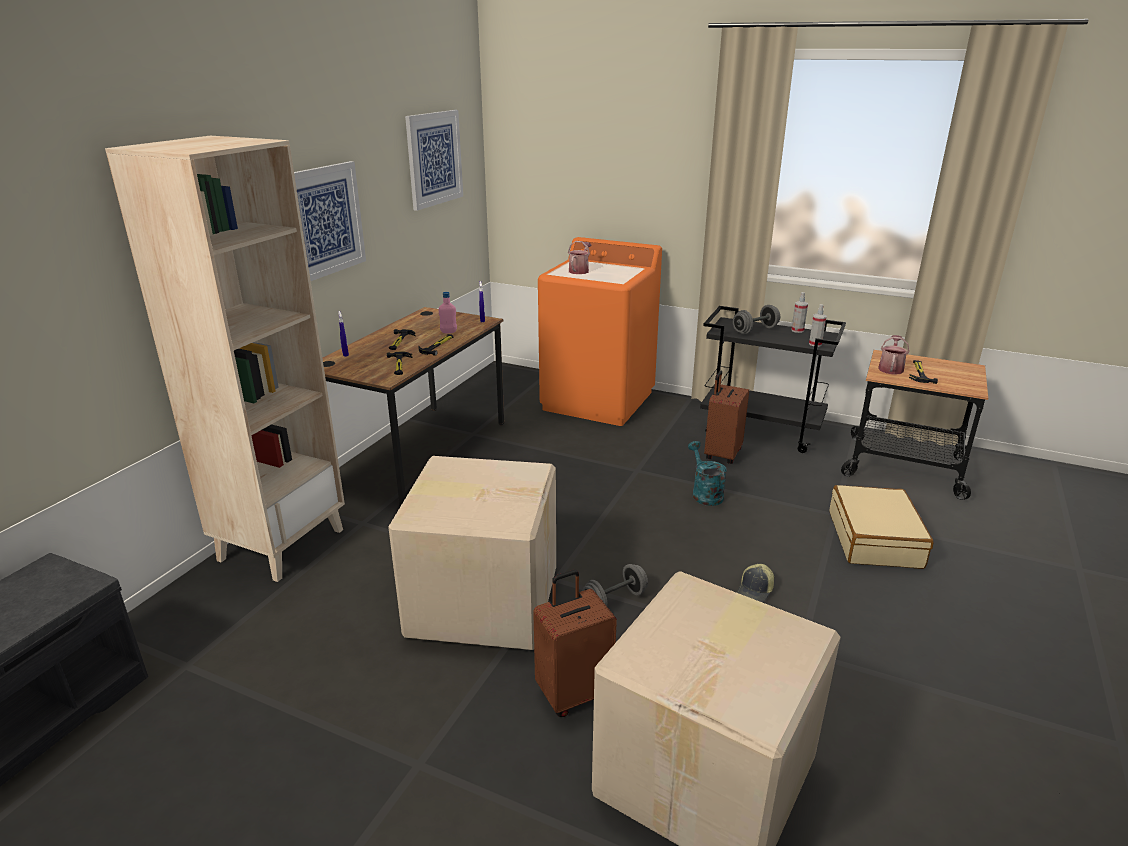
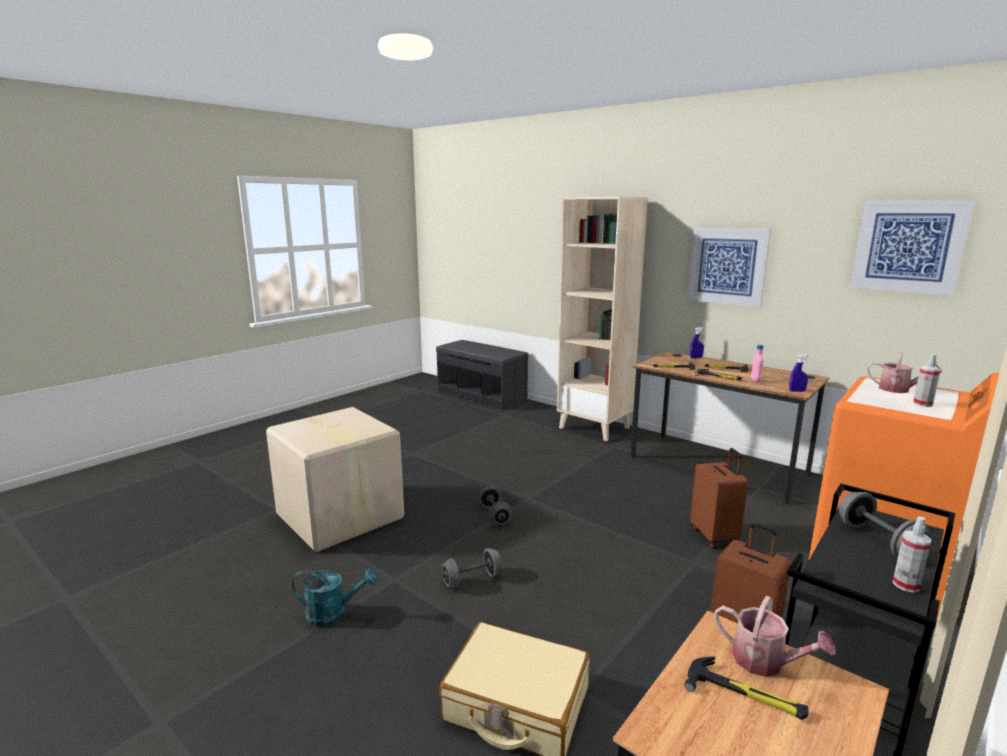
camera: 105 degrees right, 10 degrees down
cardboard box [388,456,556,650] -> none
brown suitcase [533,570,617,717] -> brown suitcase moved to [690,448,748,549]
turquoise watering can [688,441,727,506] -> turquoise watering can moved to [292,568,377,627]
cap [736,564,774,603] -> grey dumbbell [442,548,502,588]
spray bottle [809,304,826,347] -> spray bottle moved to [913,354,941,407]

